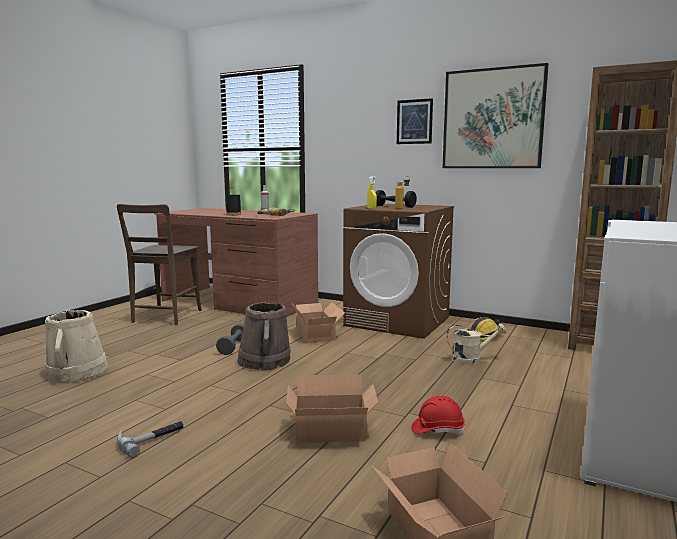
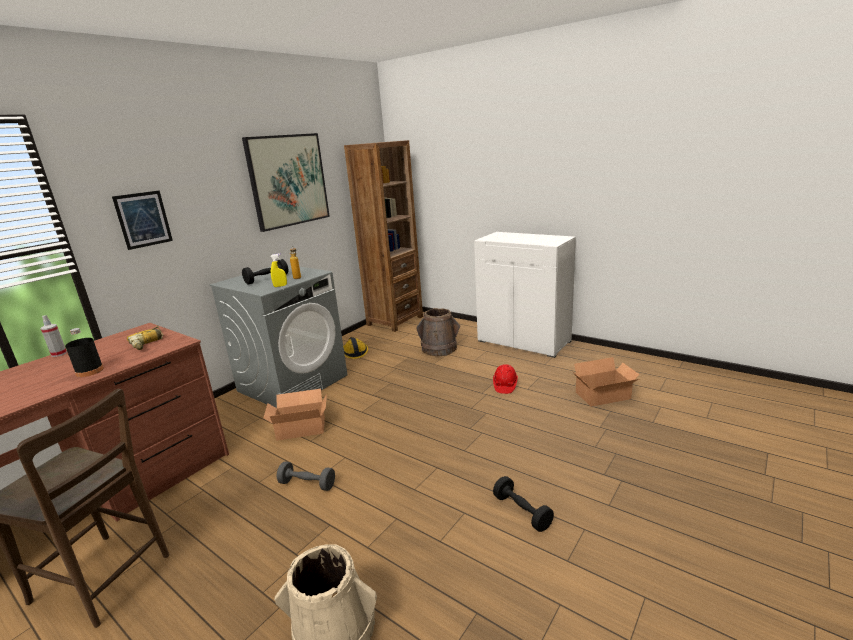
camera: 80 degrees left, 10 degrees up
hammer [117,421,183,458] -> black dumbbell [493,476,554,532]
brown bucket [237,302,291,370] -> brown bucket moved to [416,308,460,356]
cardboard box [286,374,378,443] -> none
brown washing machine [343,204,454,339] -> grey washing machine [210,265,348,408]
picture [397,98,433,144] -> picture moved to [112,190,173,250]
beige watering can [446,323,507,365] -> none

